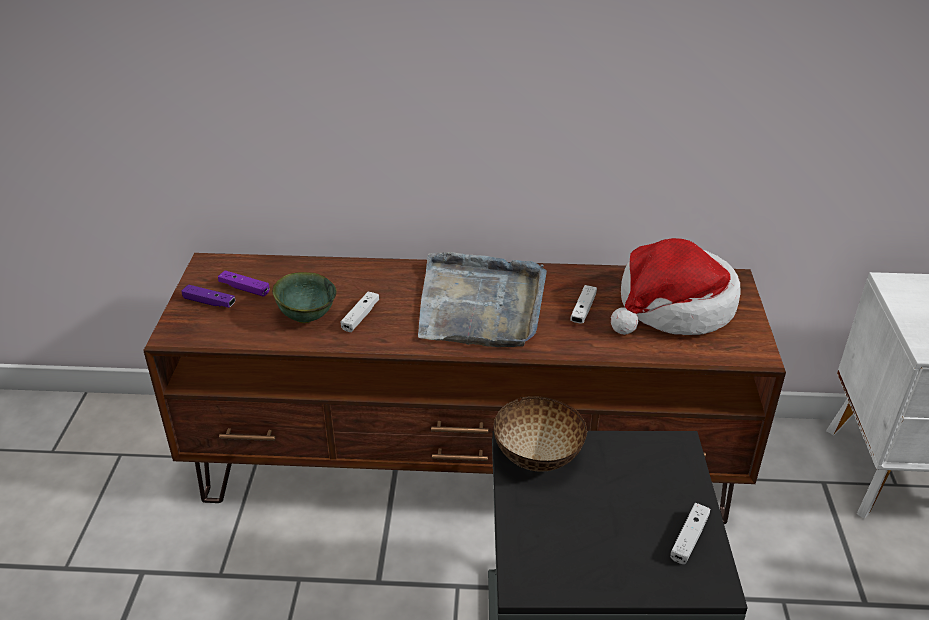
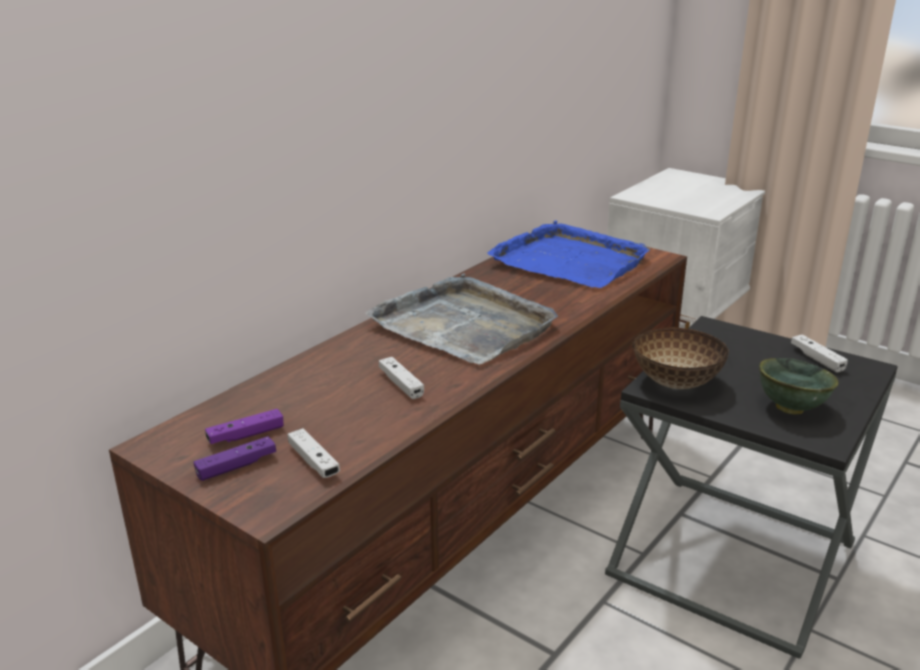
camera: 55 degrees left, 10 degrees down
green bowl [272,272,337,323] -> green bowl moved to [759,358,839,414]
white game controller [570,285,597,324] -> white game controller moved to [288,428,340,478]
hat [611,238,741,335] -> blue tray [487,220,650,288]

